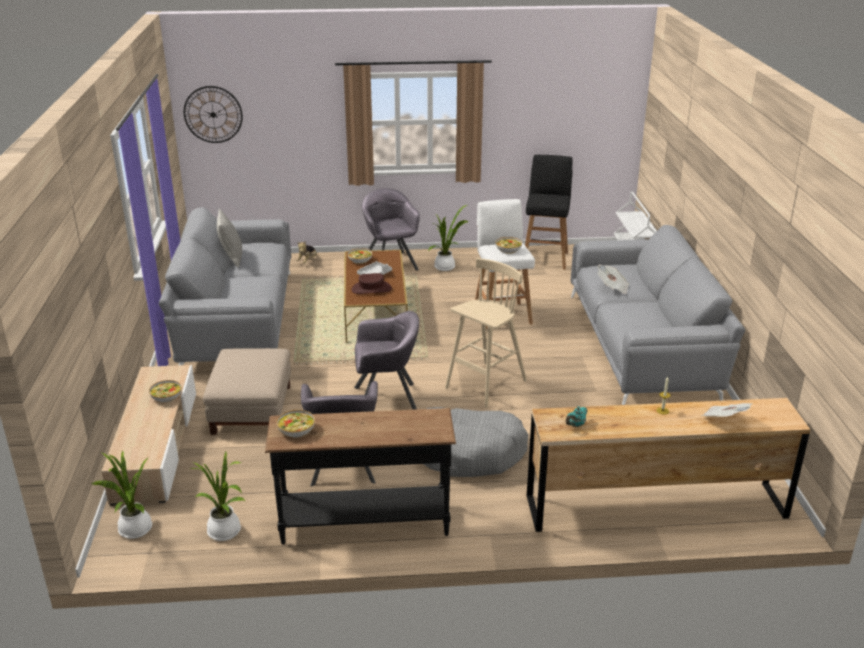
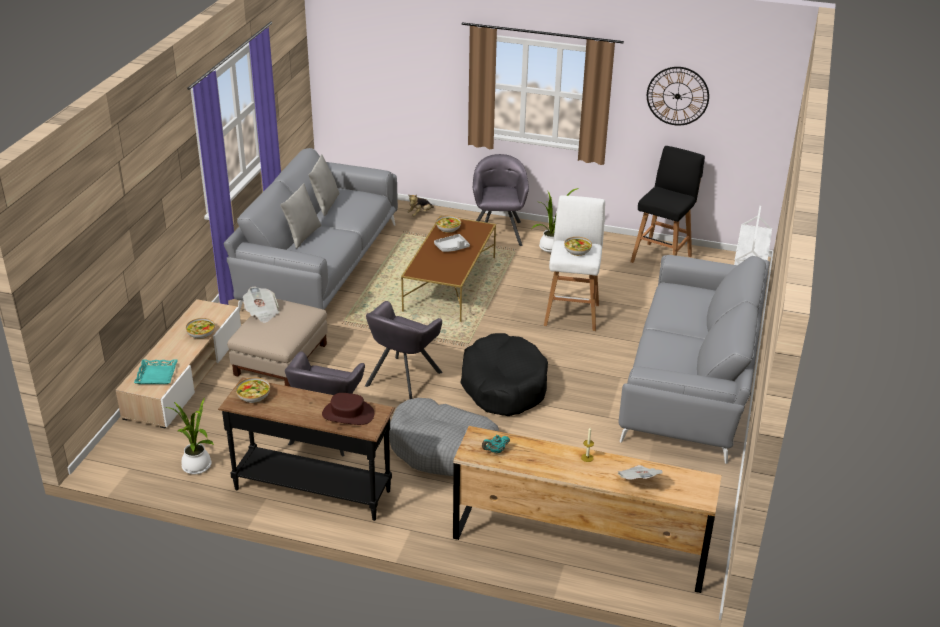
camera: 20 degrees right, 5 degrees up
potted plant [90,450,152,539] -> none
wall clock [184,86,243,143] -> wall clock moved to [647,67,709,126]
brown hat [352,273,392,294] -> brown hat moved to [322,393,374,425]
grey armchair [354,311,419,410] -> grey armchair turned 105 degrees clockwise [365,301,442,399]
beige stool [445,258,527,408] -> black dog bed [460,333,548,416]
newspaper [598,265,629,294] -> newspaper moved to [243,286,280,323]
none -> turquoise tray [134,359,178,384]
none -> grey pillow [280,183,321,249]

